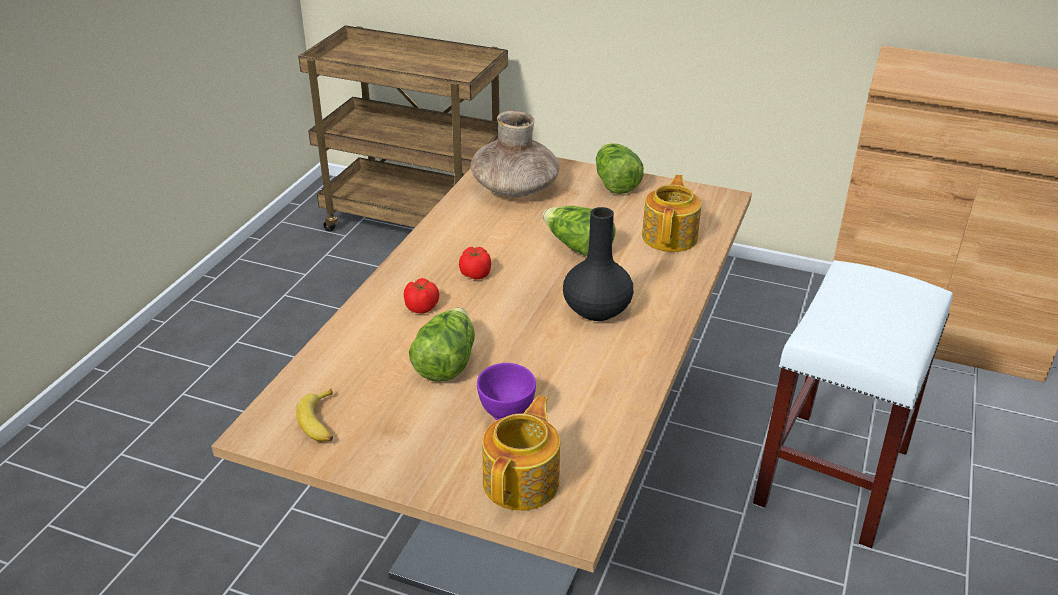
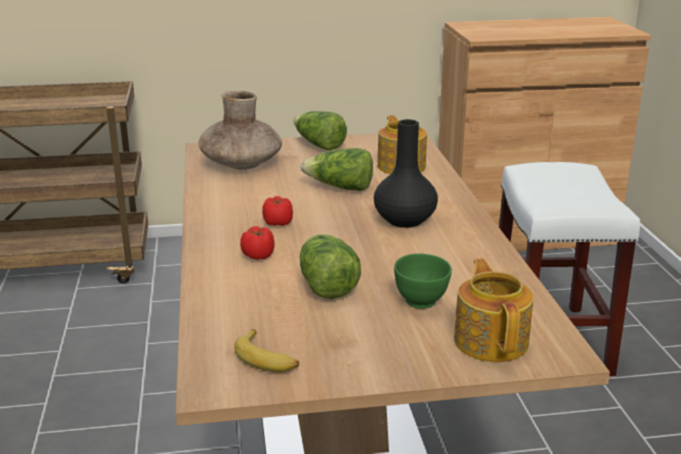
camera: 30 degrees left, 10 degrees down
purple bowl [477,363,536,420] -> green bowl [394,254,452,309]

